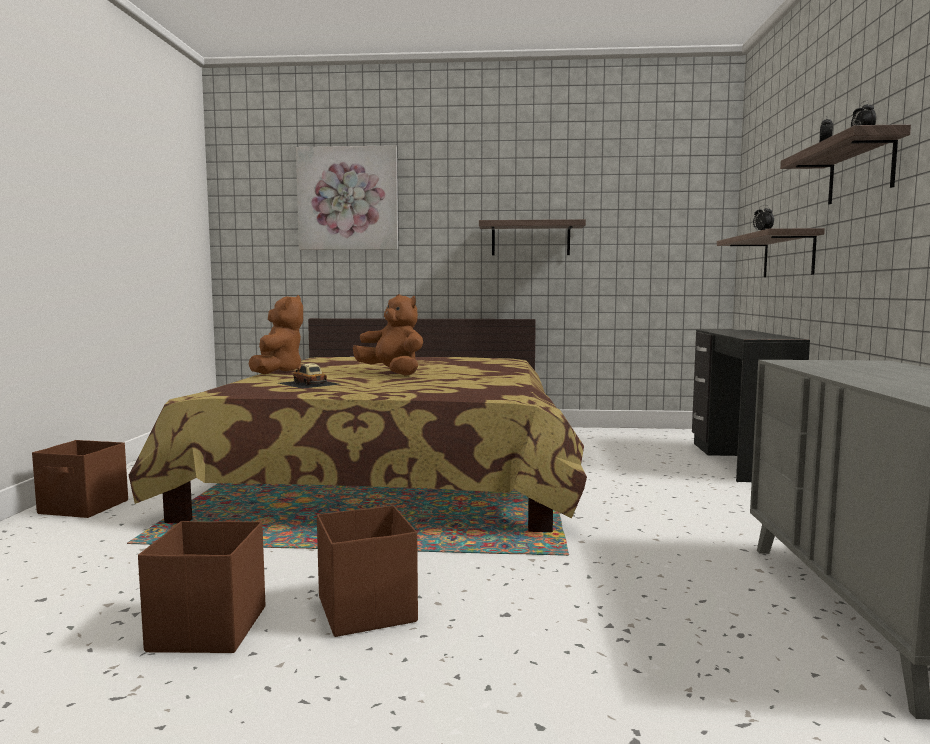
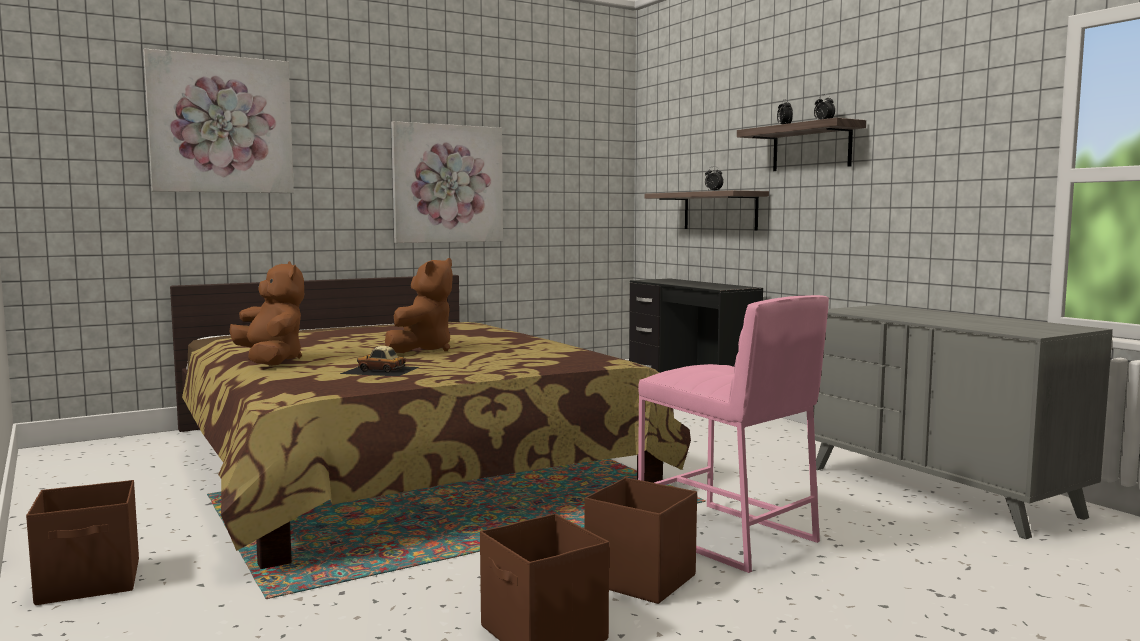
camera: 35 degrees left, 0 degrees up
brown plush toy [353,294,423,376] -> brown plush toy turned 105 degrees clockwise [385,258,453,353]
shelf [479,219,586,255] -> picture [391,121,503,243]
none -> pink stool [638,295,829,573]

